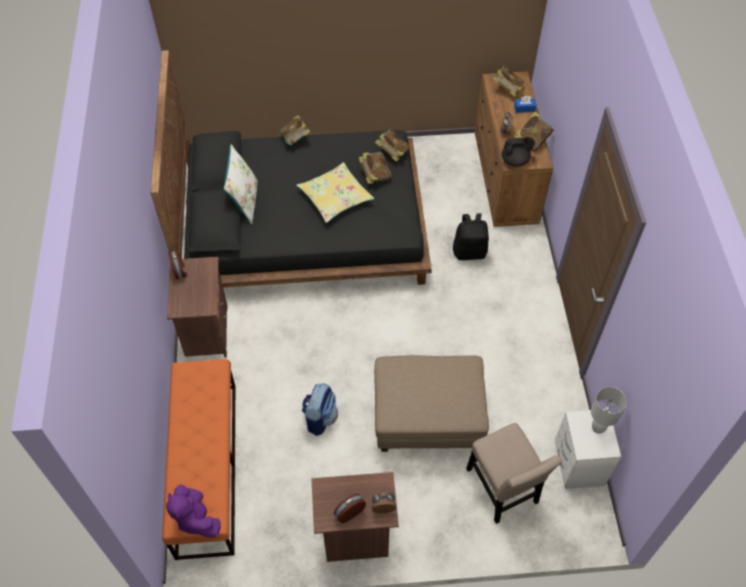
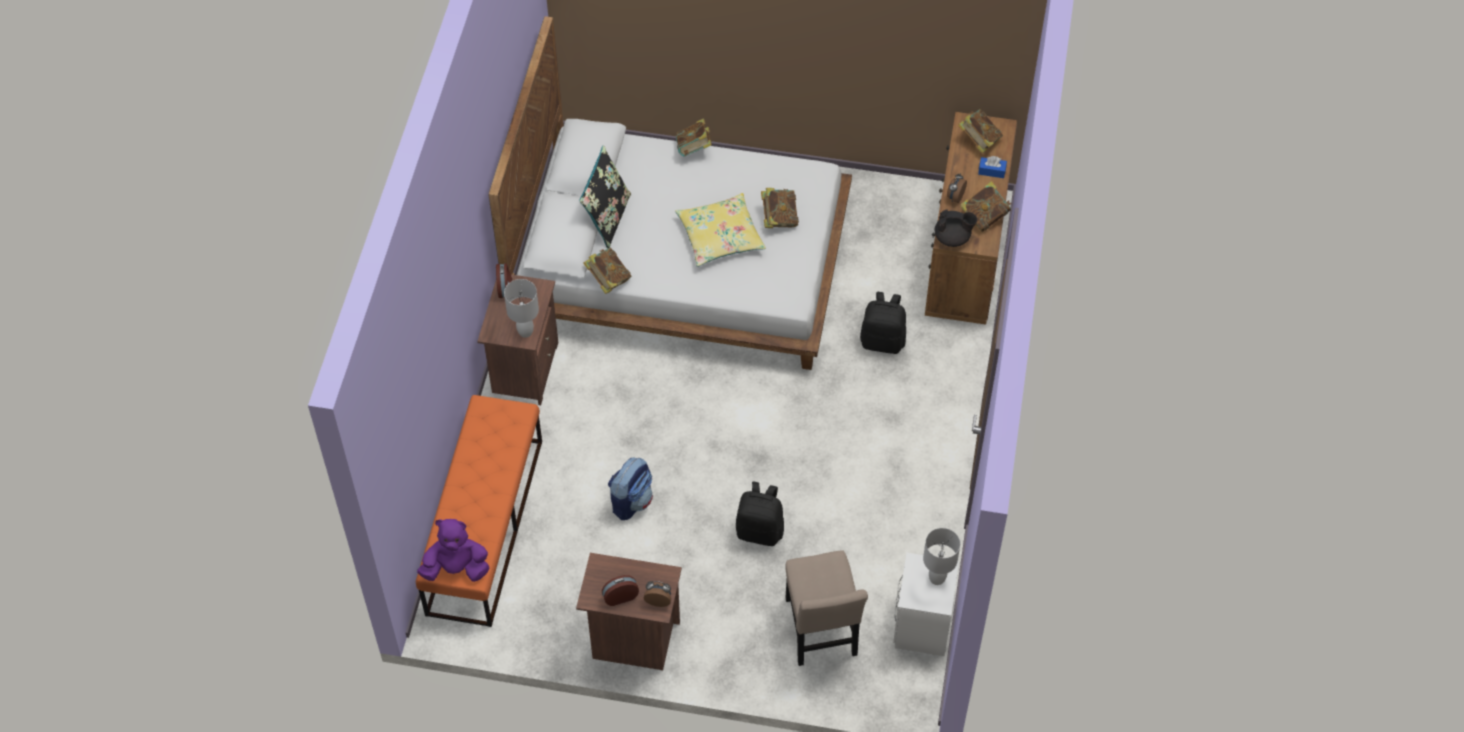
camera: 15 degrees right, 0 degrees up
black bed [151,50,432,288] -> white bed [488,16,852,370]
purple plush toy [166,485,221,538] -> purple plush toy turned 105 degrees clockwise [417,519,489,582]
white pillow [223,144,258,224] -> black pillow [579,145,631,249]
beige ottoman [374,355,489,452] -> black backpack [736,481,784,546]
book [375,129,410,162] -> book moved to [583,248,631,294]
none -> white table lamp [504,279,539,338]

